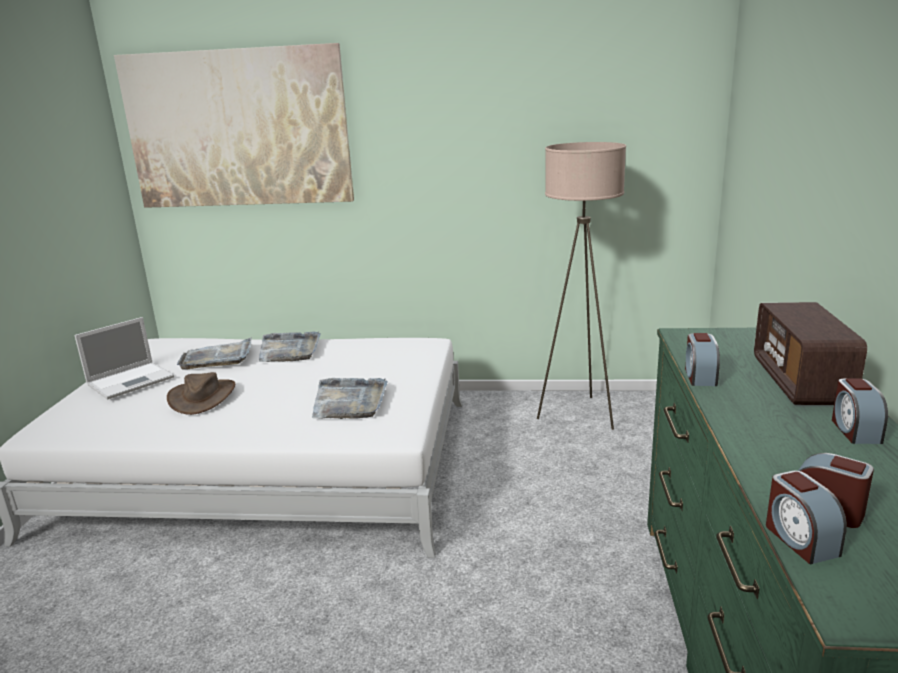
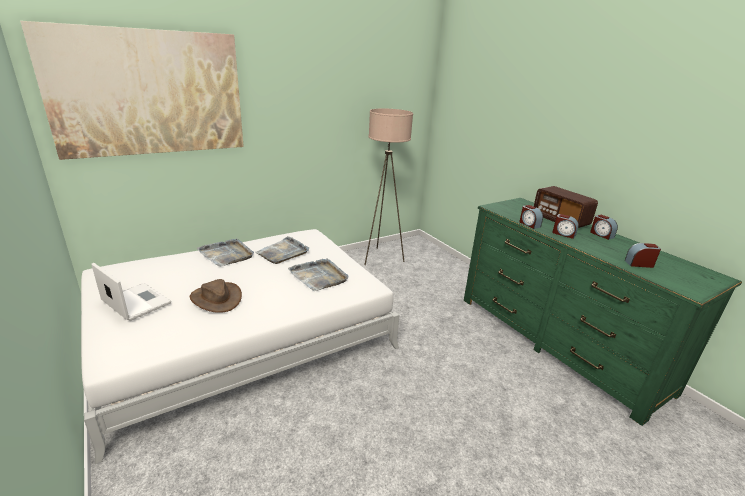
camera: 40 degrees left, 5 degrees up
laptop [74,317,174,400] -> laptop turned 60 degrees counterclockwise [91,263,171,321]
grey tray [177,337,252,369] -> grey tray moved to [255,236,309,264]
alarm clock [766,471,847,564] -> alarm clock moved to [552,214,579,239]

